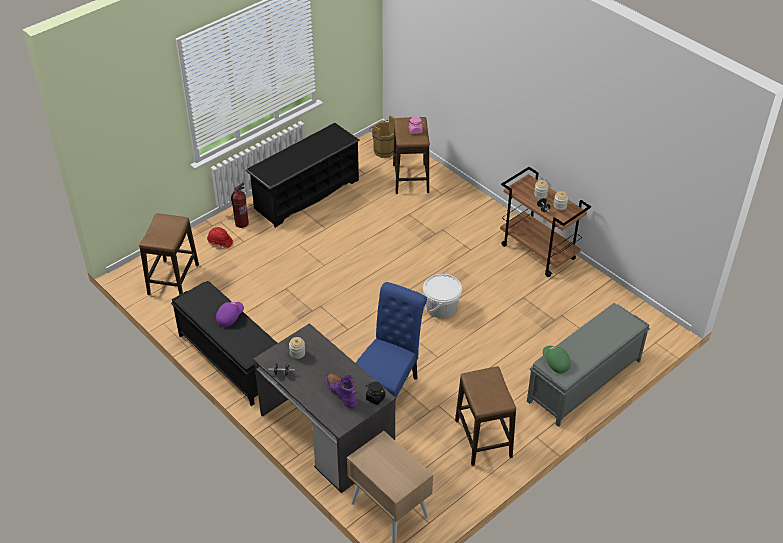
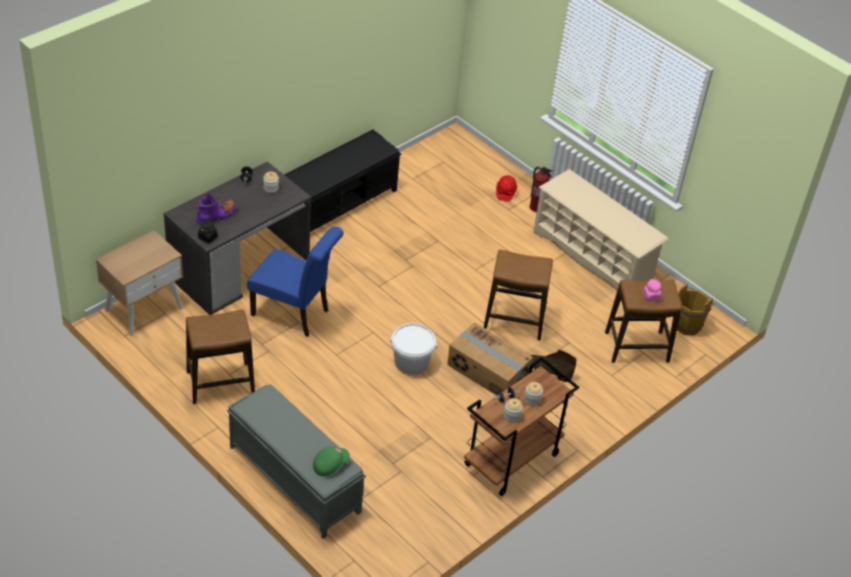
camera: 85 degrees right, 0 degrees up
stool [139,213,199,295] -> stool moved to [484,249,553,341]
purple cap [216,302,244,327] -> none
black shoe rack [246,123,360,228] -> beige shoe rack [533,169,669,290]
green cap [543,346,571,373] -> green cap moved to [313,447,350,476]
none -> cardboard box [447,322,533,396]
none -> brown boot [530,350,577,382]

